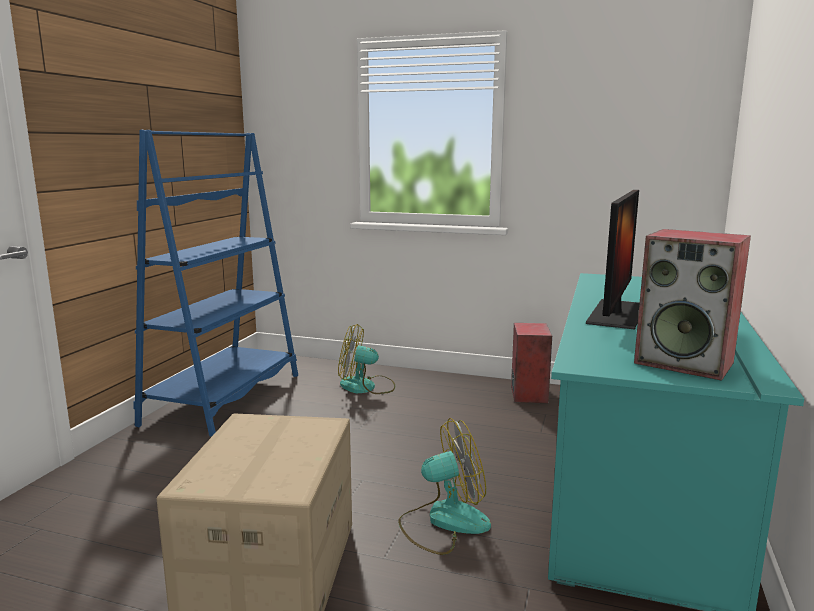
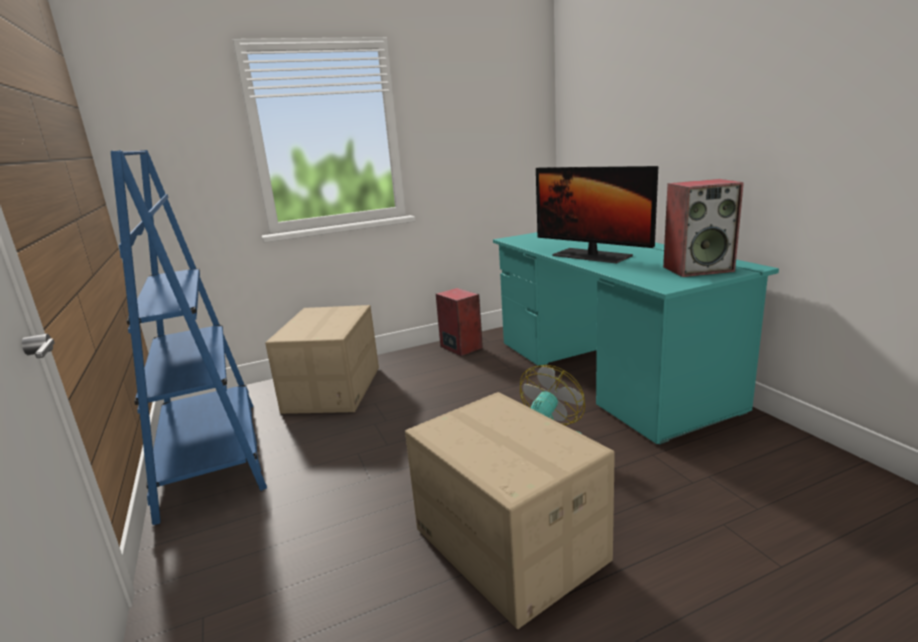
camera: 40 degrees left, 5 degrees up
fan [338,324,395,394] -> cardboard box [265,305,379,414]
monitor [586,190,639,329] -> monitor turned 150 degrees clockwise [536,166,658,263]

